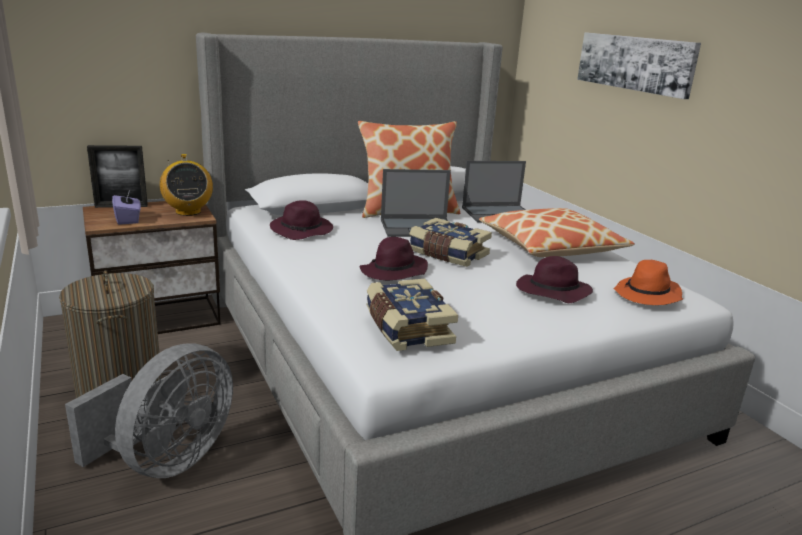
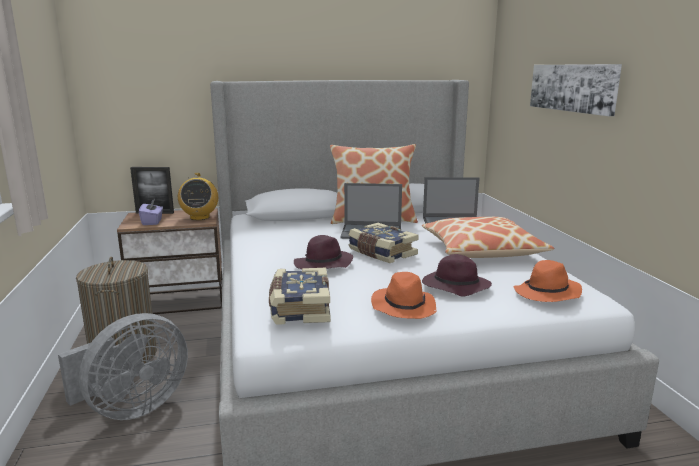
camera: 15 degrees right, 5 degrees down
purple hat [270,200,333,240] -> none
none -> orange hat [371,272,436,319]

